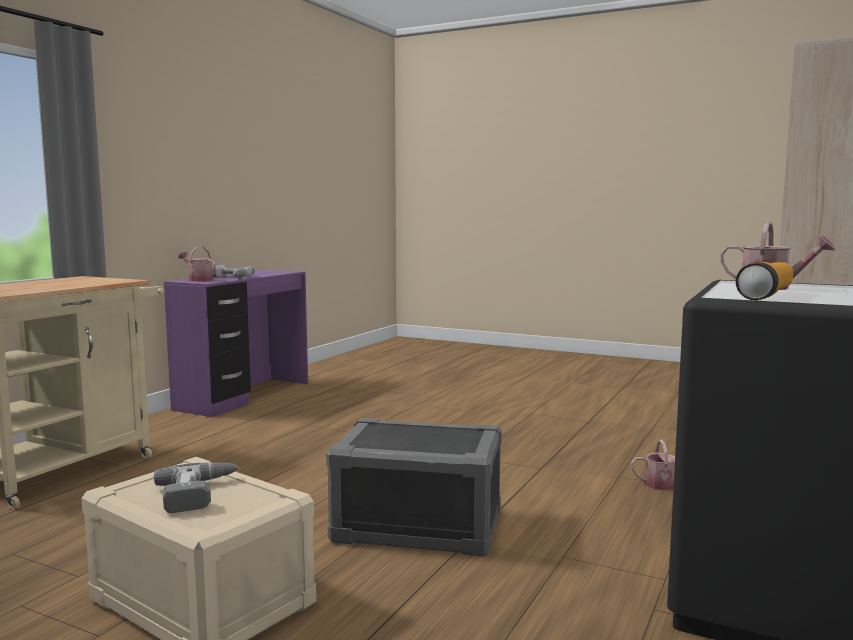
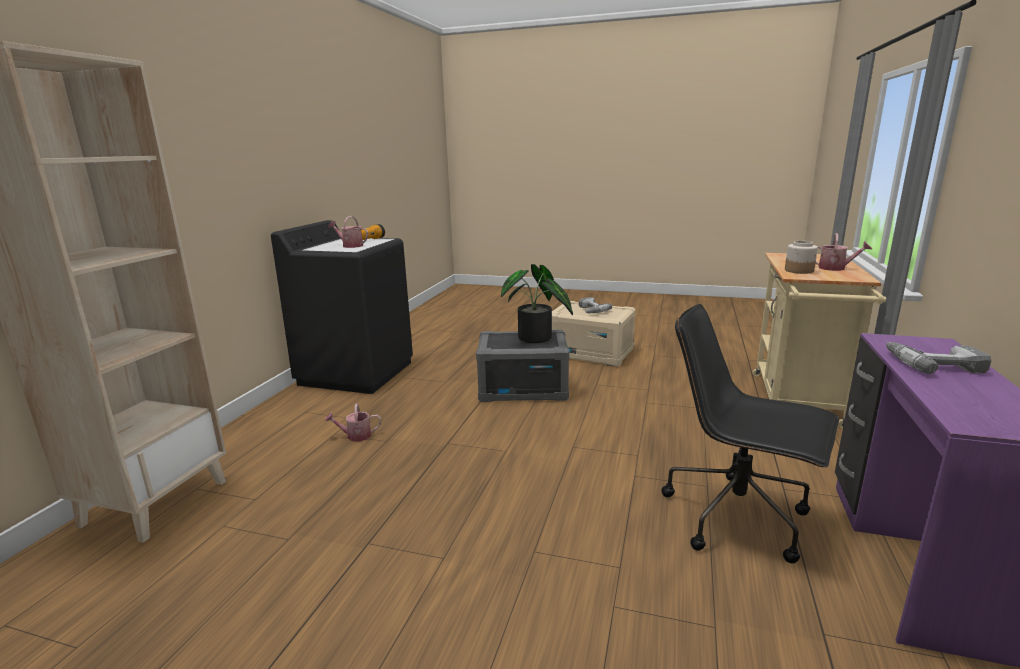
camera: 170 degrees right, 10 degrees up
watering can [179,247,216,281] -> watering can moved to [816,233,872,271]
none -> potted plant [501,264,573,343]
none -> black office chair [661,304,839,563]
none -> jar [785,241,818,274]

